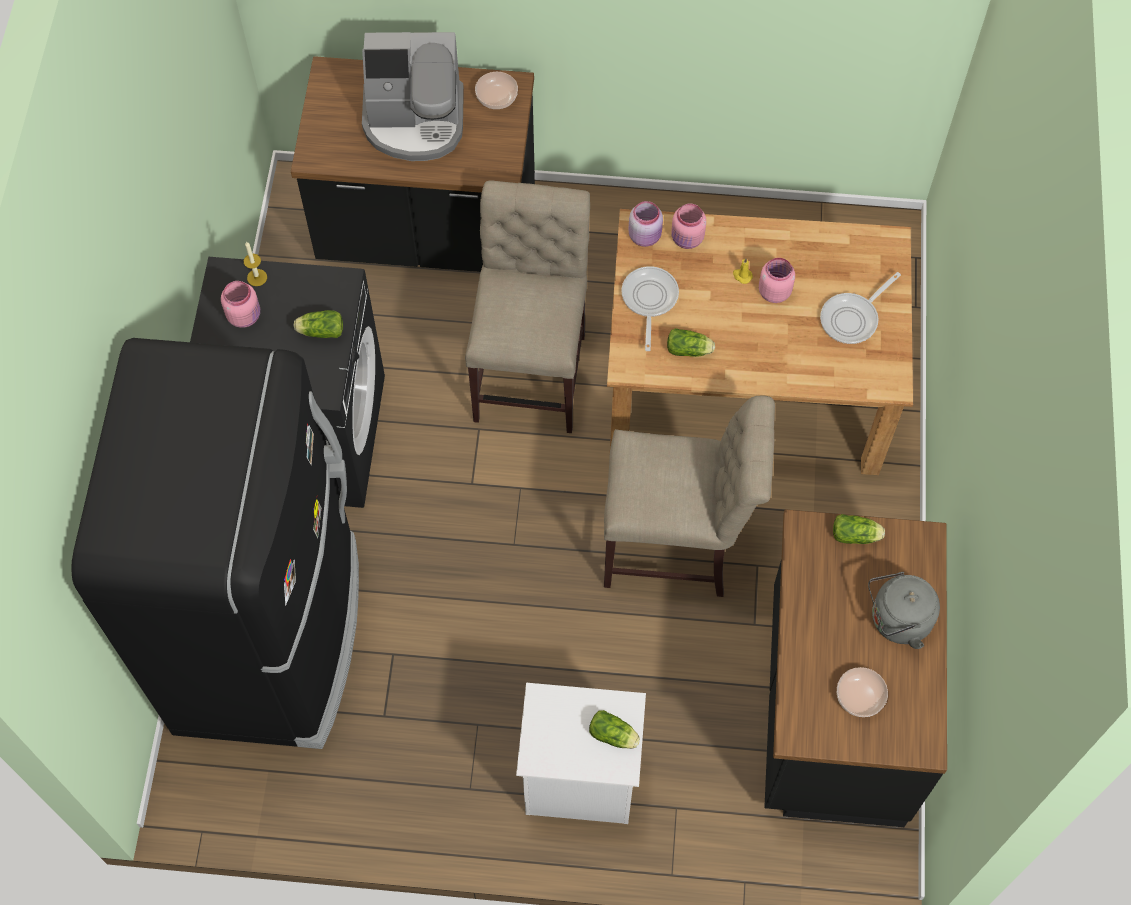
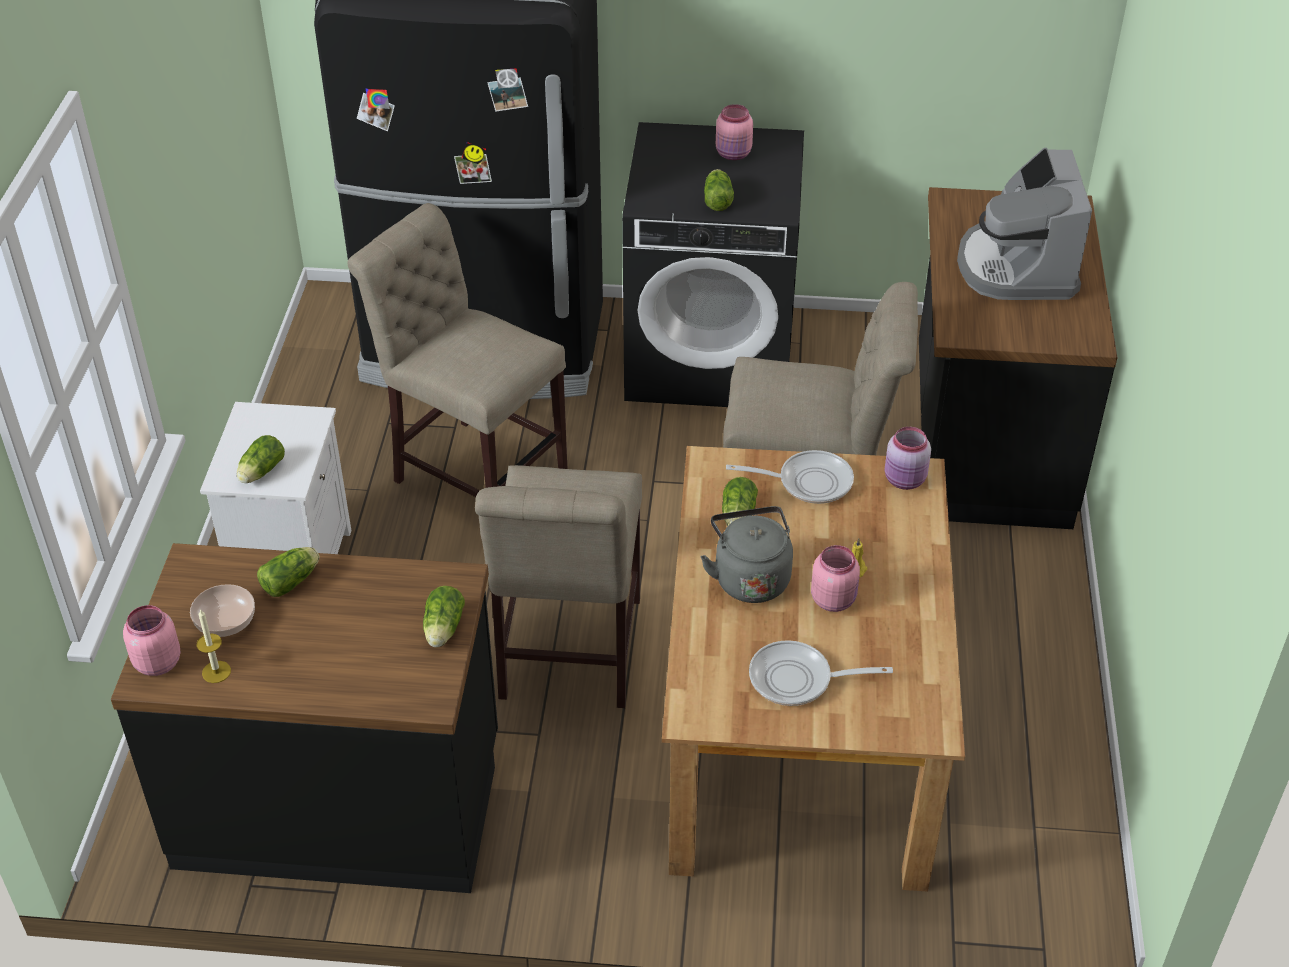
camera: 90 degrees right, 20 degrees down
candle [244,241,267,286] -> candle moved to [196,609,231,683]
bowl [475,72,518,109] -> none
pink jar [671,203,706,249] -> pink jar moved to [123,605,181,676]
frying pan [820,272,901,344] -> frying pan turned 45 degrees counterclockwise [749,640,893,706]
grey kettle [868,572,940,649] -> grey kettle moved to [701,506,793,603]
none -> lettuce [257,547,319,597]
none -> beige chair [347,203,567,497]

